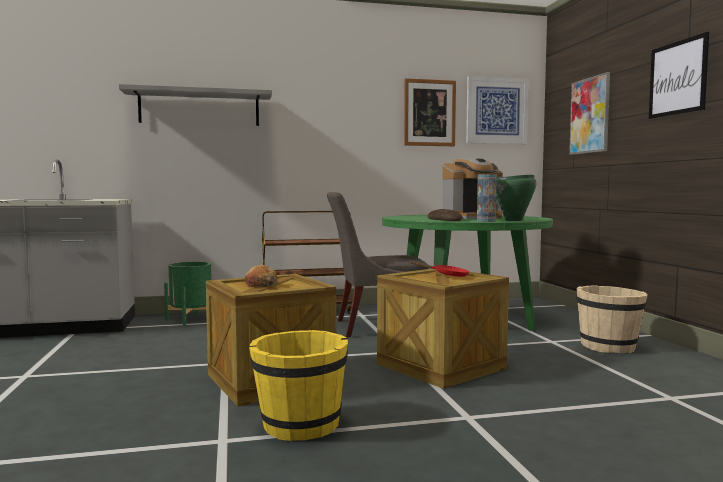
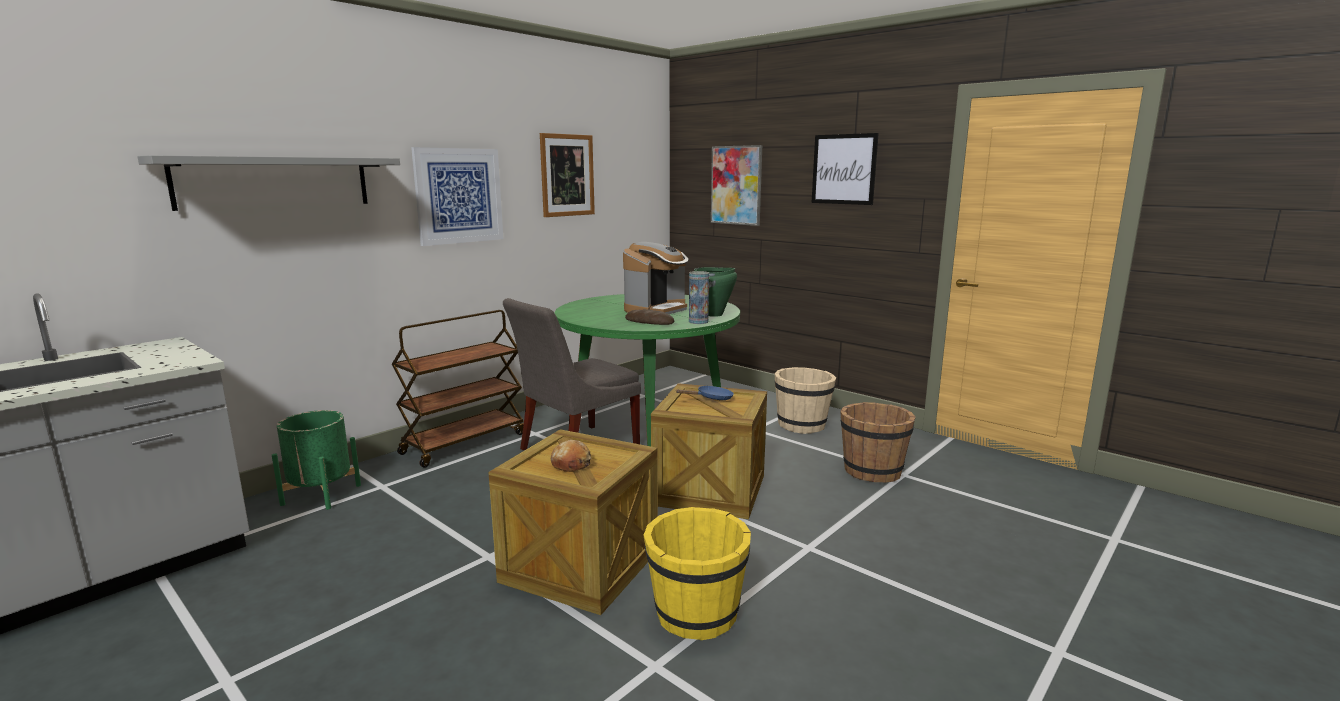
camera: 35 degrees left, 10 degrees up
red frying pan [409,261,469,277] -> blue frying pan [676,386,734,400]
picture [466,76,529,144] -> picture moved to [411,147,503,246]
none -> brown bucket [840,402,915,483]

